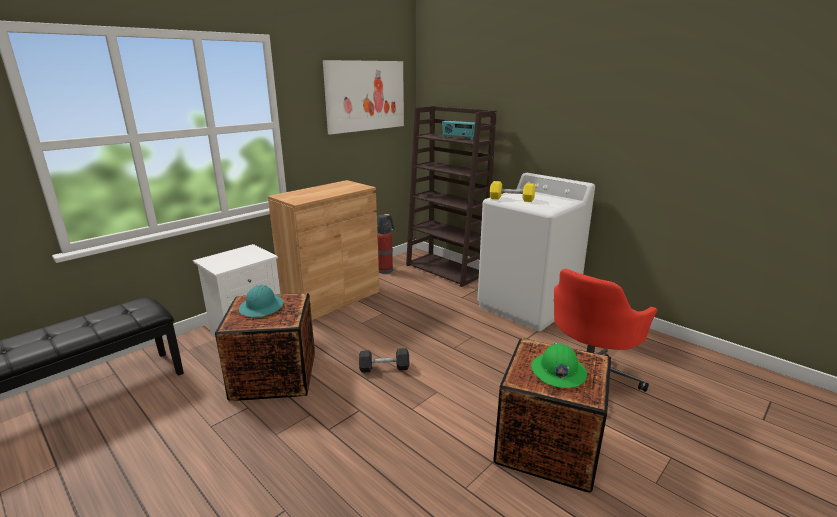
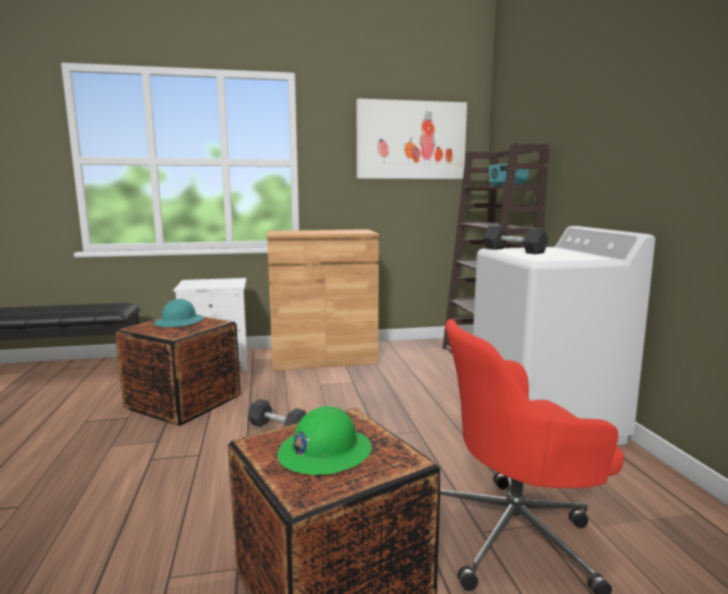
camera: 35 degrees right, 10 degrees down
fire extinguisher [377,214,394,274] -> none
yellow dumbbell [490,181,535,202] -> grey dumbbell [484,225,548,254]

